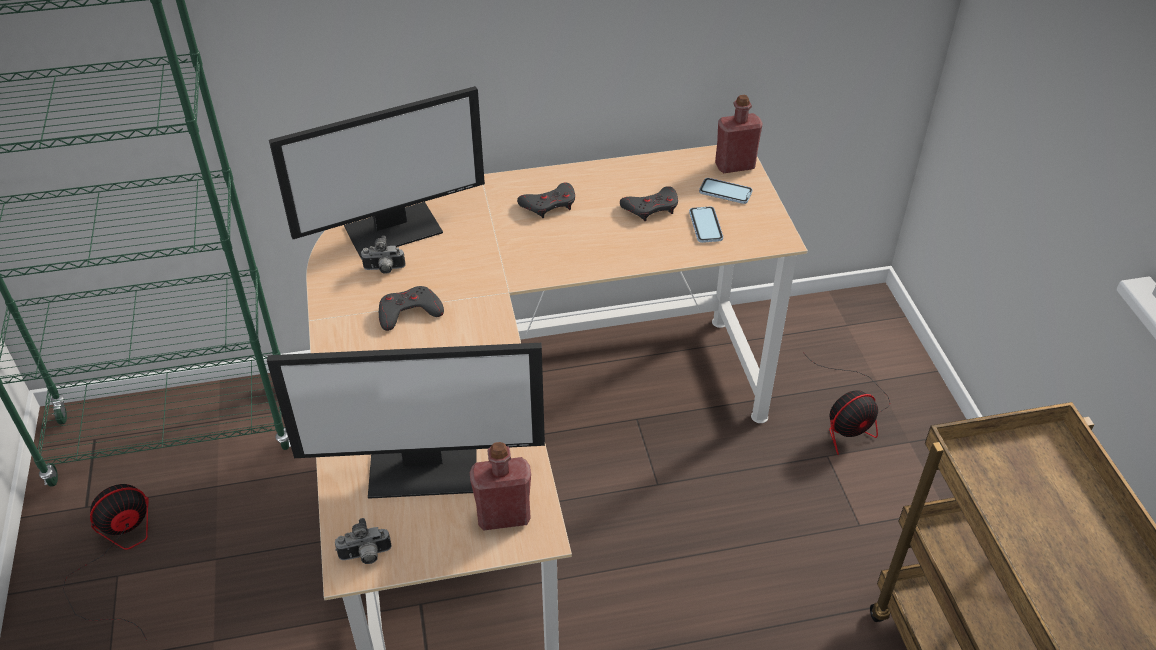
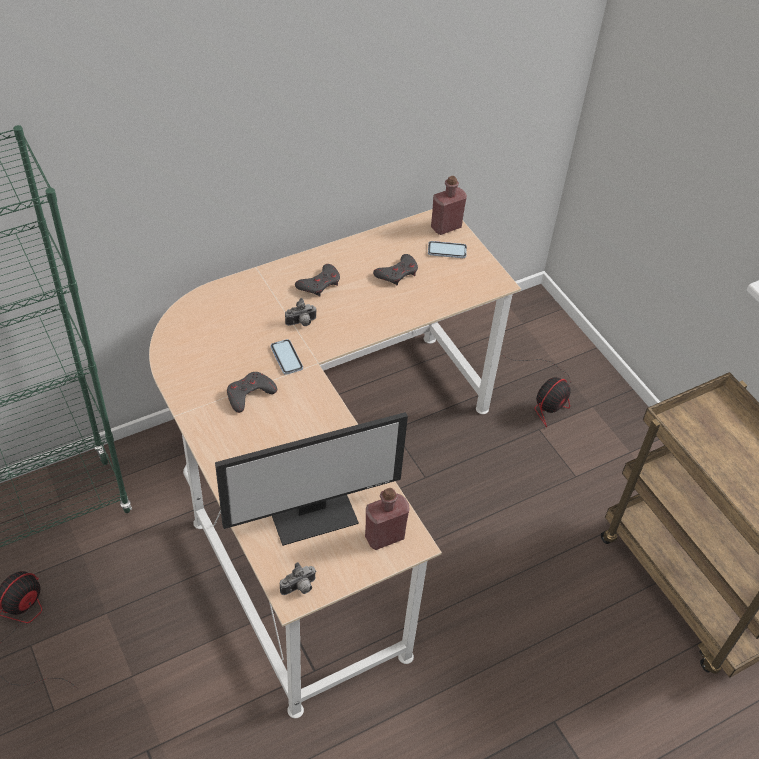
camera: 20 degrees left, 5 degrees up
monitor [269,86,485,258] -> none
camera [361,236,406,274] -> camera moved to [285,298,317,326]
phone [689,206,723,243] -> phone moved to [270,339,303,375]

